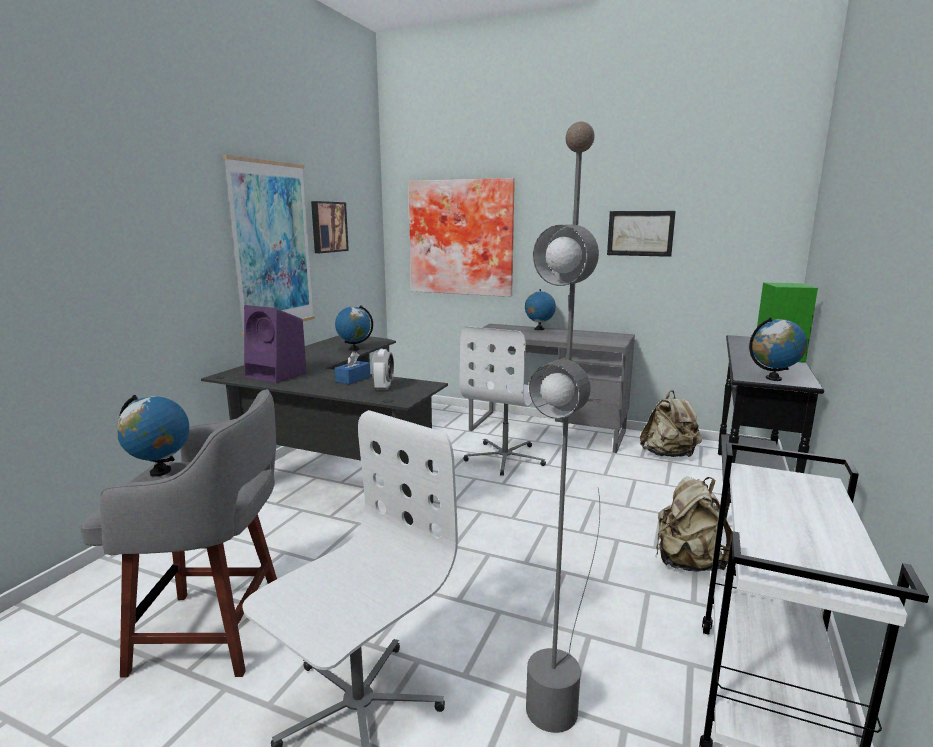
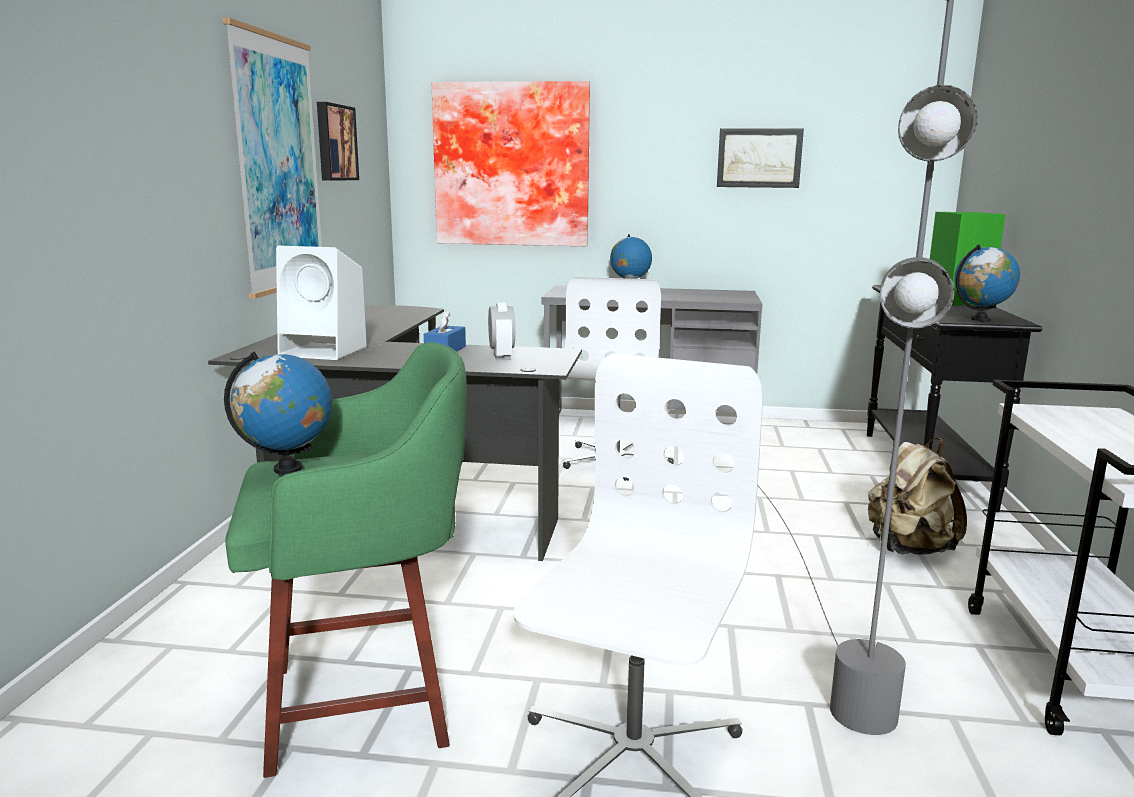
camera: 15 degrees left, 0 degrees up
grey stool [80,389,277,677] -> green stool [225,342,467,778]
purple speaker [244,305,307,383] -> white speaker [276,246,367,360]
globe [335,305,373,351] -> none
beige backpack [640,390,702,457] -> none

